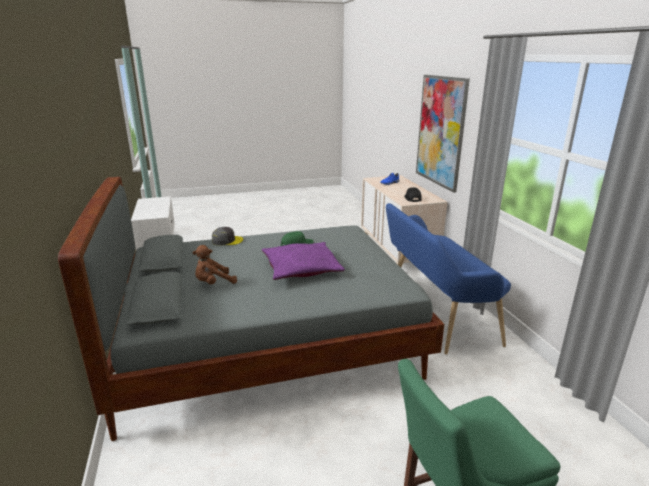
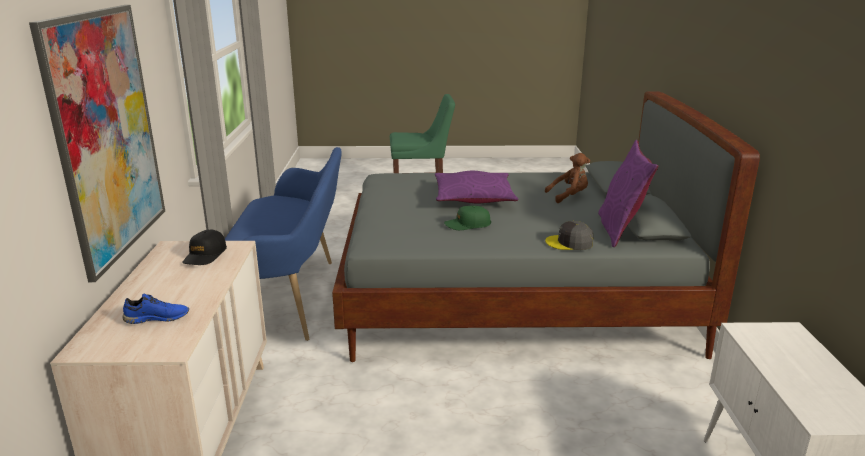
camera: 165 degrees left, 0 degrees up
none -> purple pillow [598,140,658,247]

